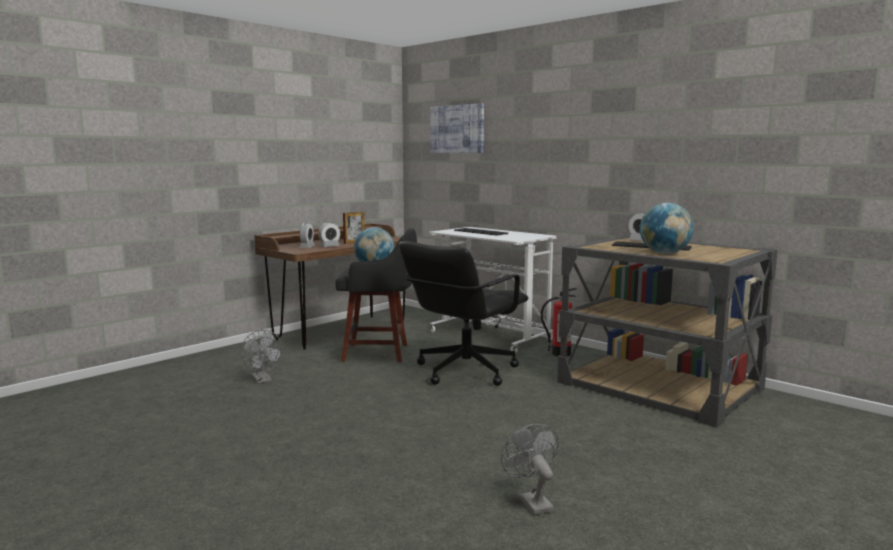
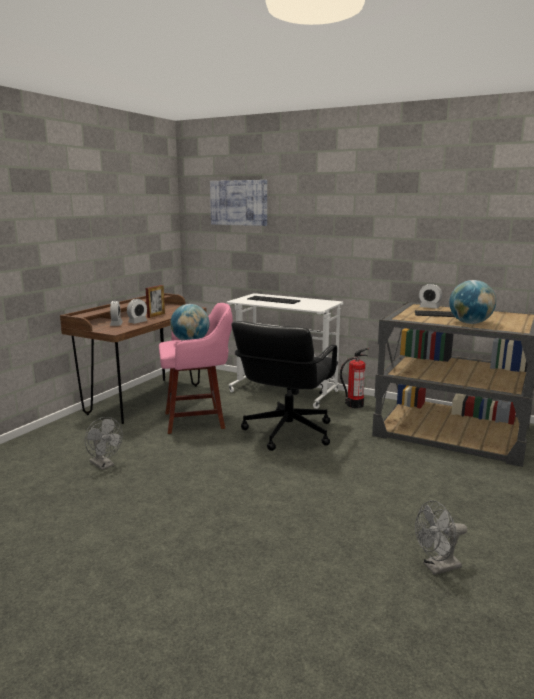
camera: 15 degrees left, 5 degrees up
black stool [335,228,417,362] -> pink stool [159,303,233,434]
grey fan [501,424,559,515] -> grey fan turned 75 degrees counterclockwise [415,500,467,575]

